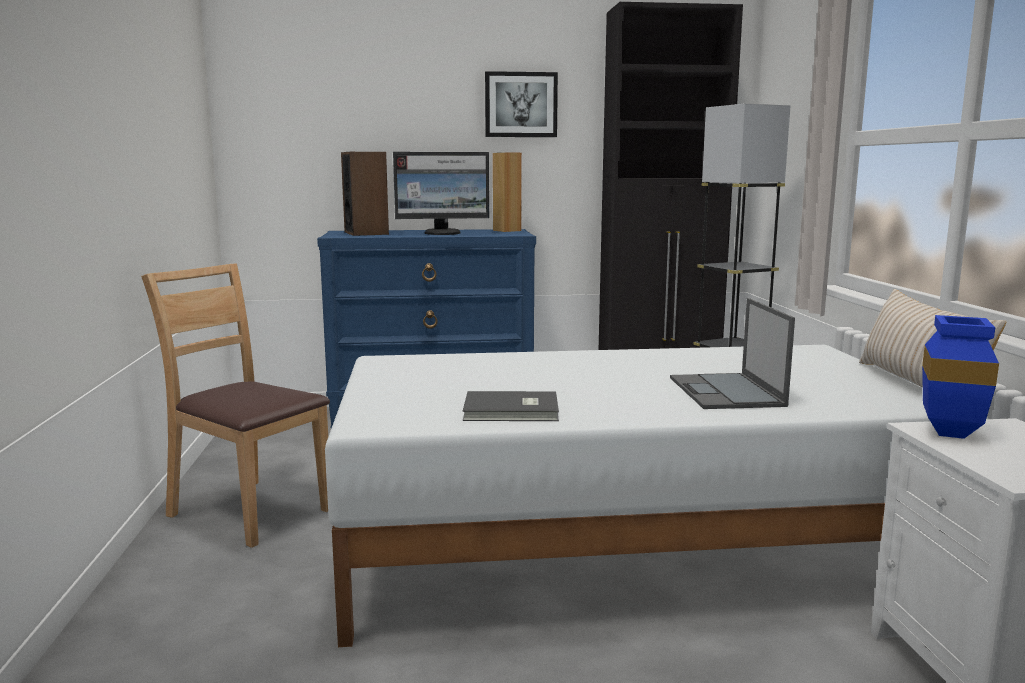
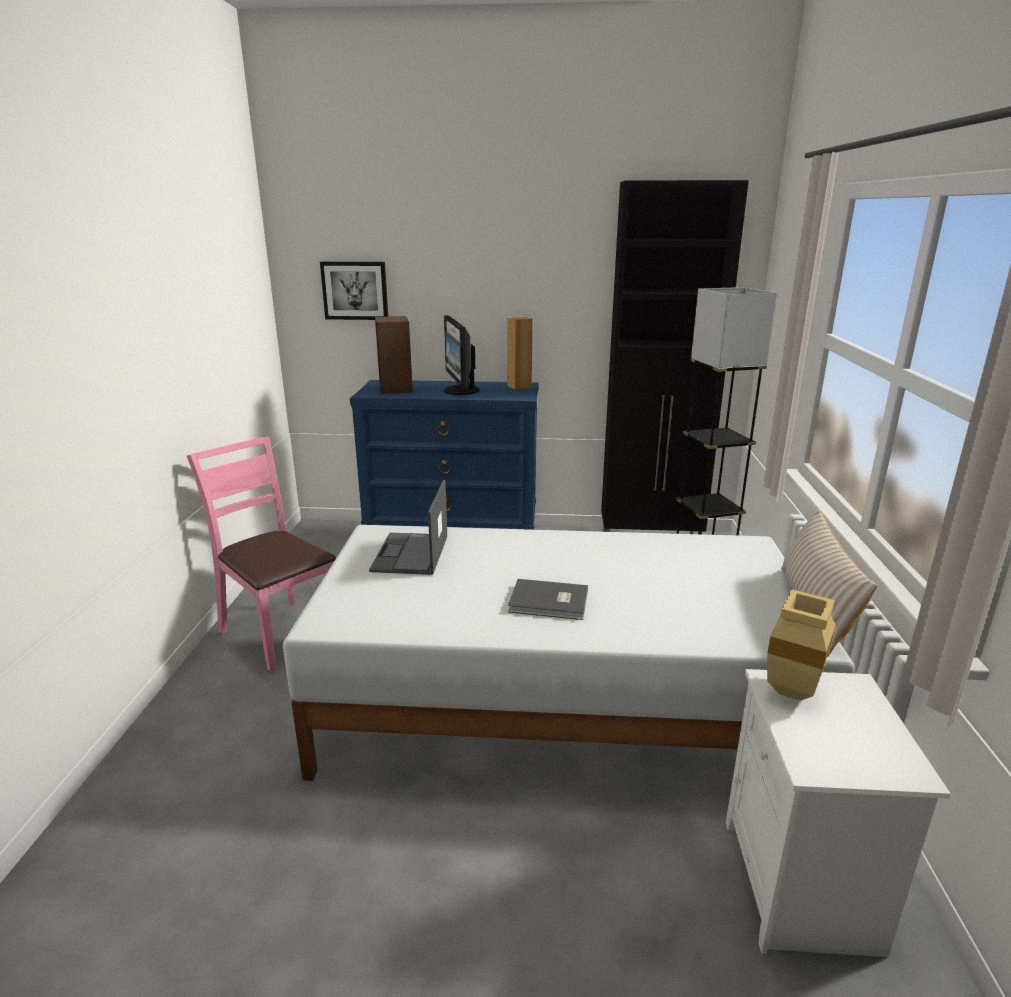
camera: 10 degrees right, 10 degrees up
brown chair [141,263,330,548] -> pink chair [187,436,336,672]
monitor [393,152,489,235] -> monitor turned 75 degrees clockwise [444,315,479,395]
grey book [463,391,559,421] -> grey book moved to [508,579,588,620]
picture [485,71,558,137] -> picture moved to [320,262,388,320]
laptop [670,298,795,409] -> laptop moved to [369,480,447,575]
blue vase [922,315,999,439] -> beige vase [767,589,836,701]

